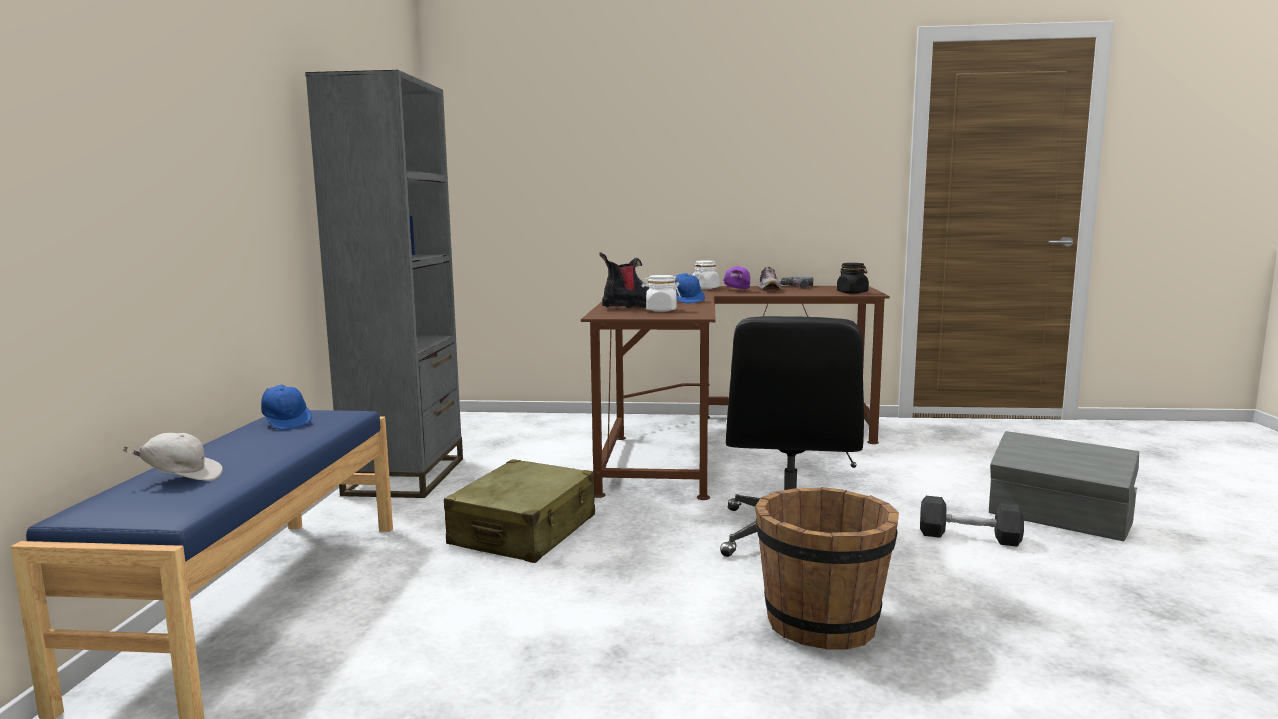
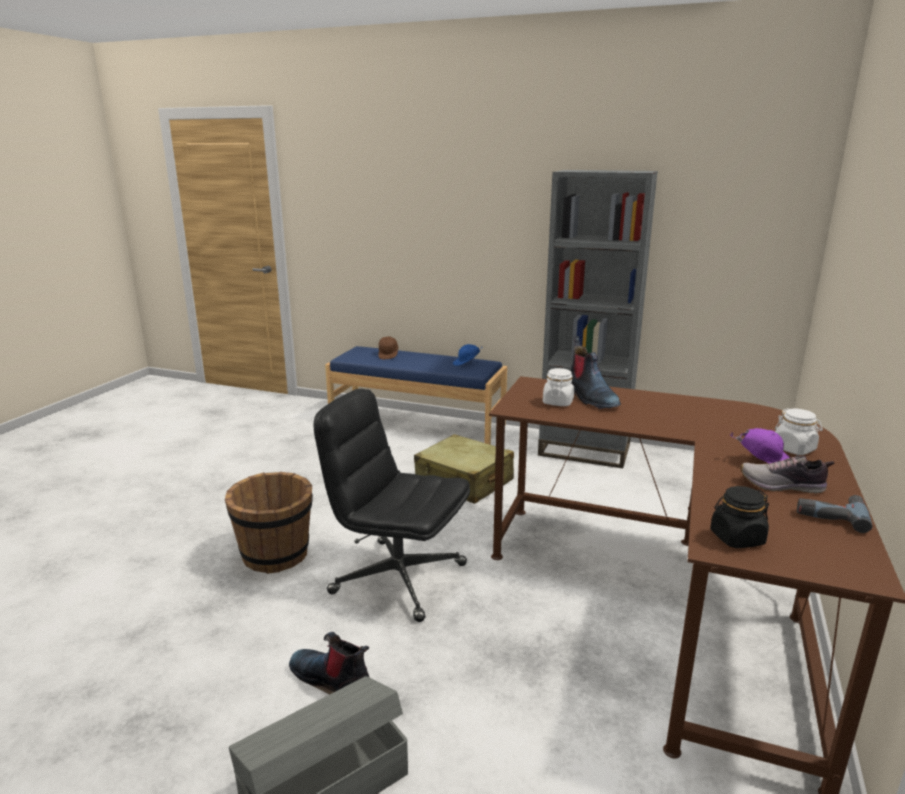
camera: 105 degrees right, 10 degrees up
white cap [122,433,223,481] -> brown cap [378,336,399,359]
blue cap [675,273,705,304] -> none
grey dumbbell [920,496,1024,546] -> boot [289,632,370,695]

